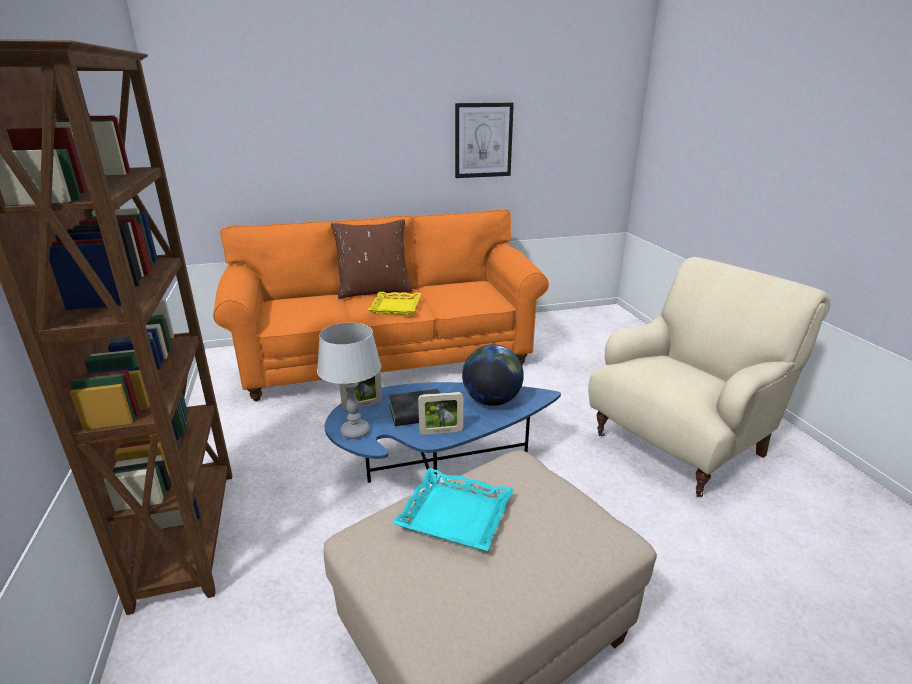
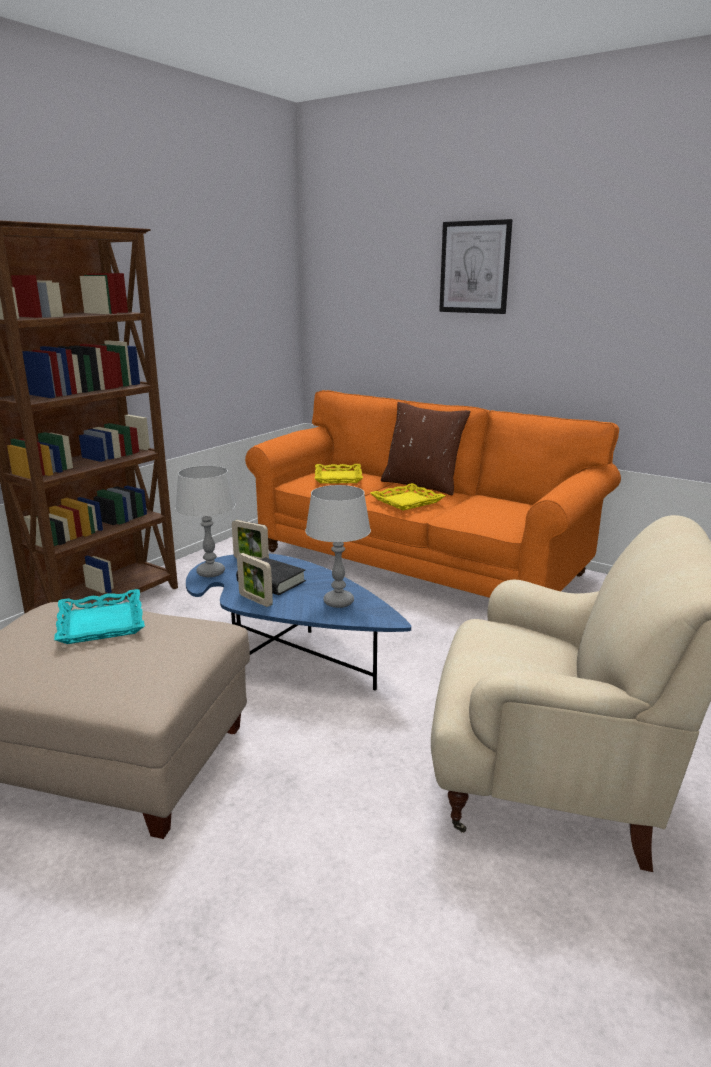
camera: 50 degrees right, 5 degrees down
picture [455,103,514,178] -> picture moved to [439,219,513,314]
globe [462,345,524,406] -> grey table lamp [305,485,371,608]
none -> yellow tray [314,464,363,484]

